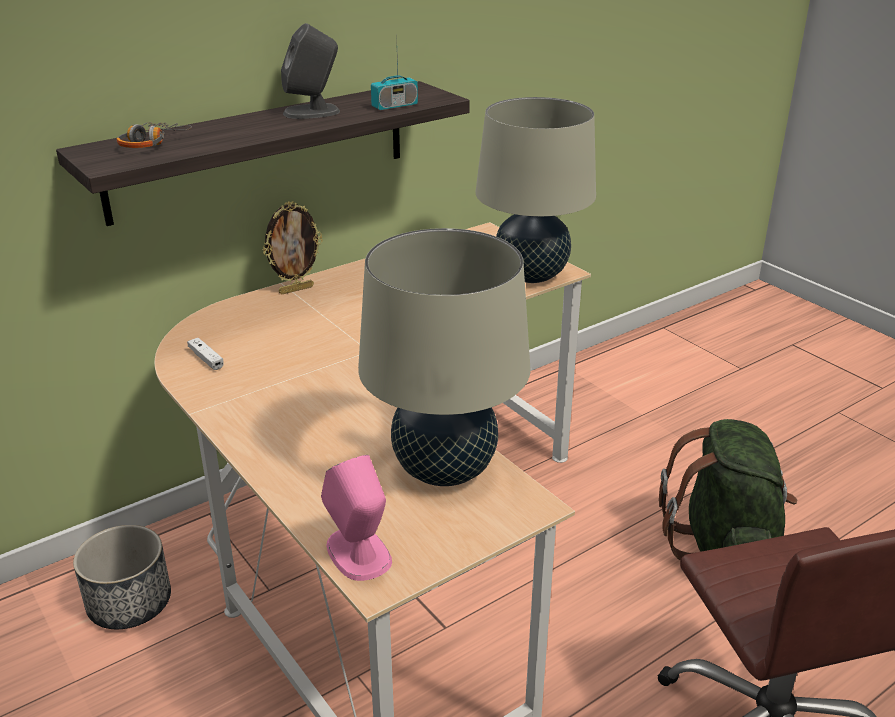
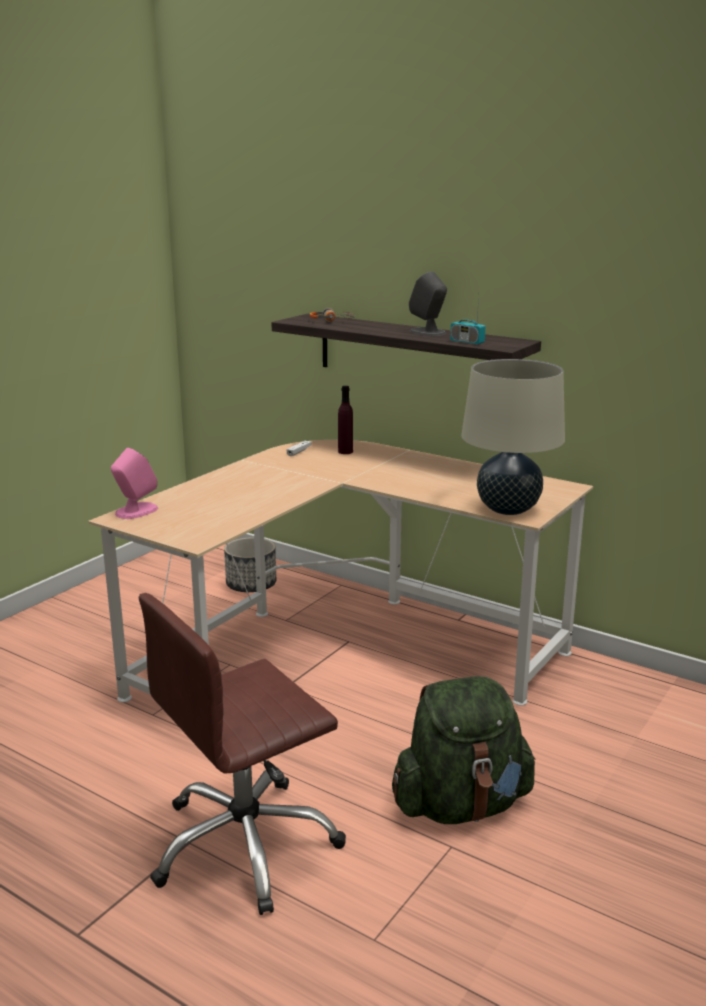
camera: 70 degrees right, 10 degrees down
picture frame [263,202,323,294] -> none
beige table lamp [358,228,531,486] -> none
none -> purple bottle [338,386,353,454]

